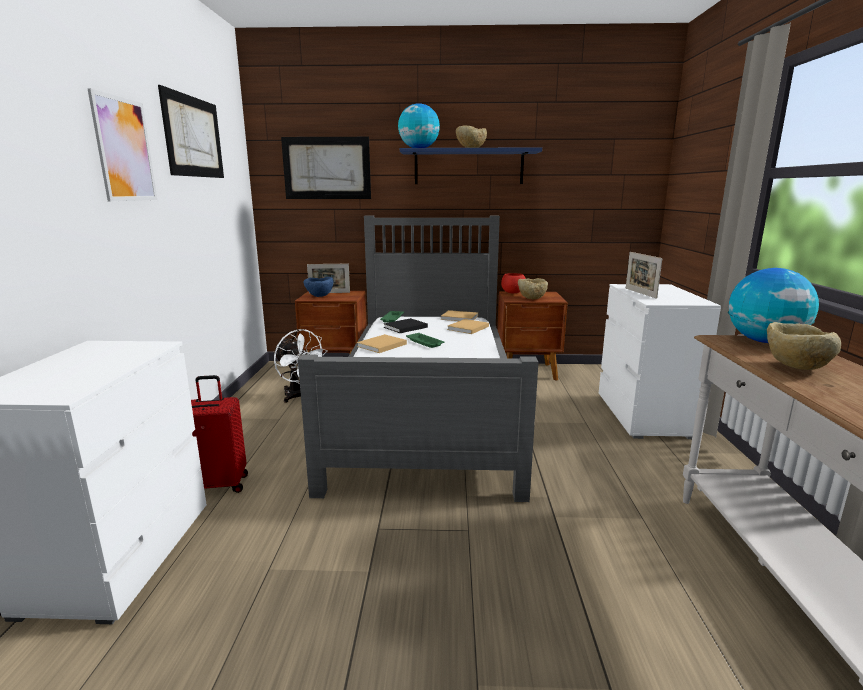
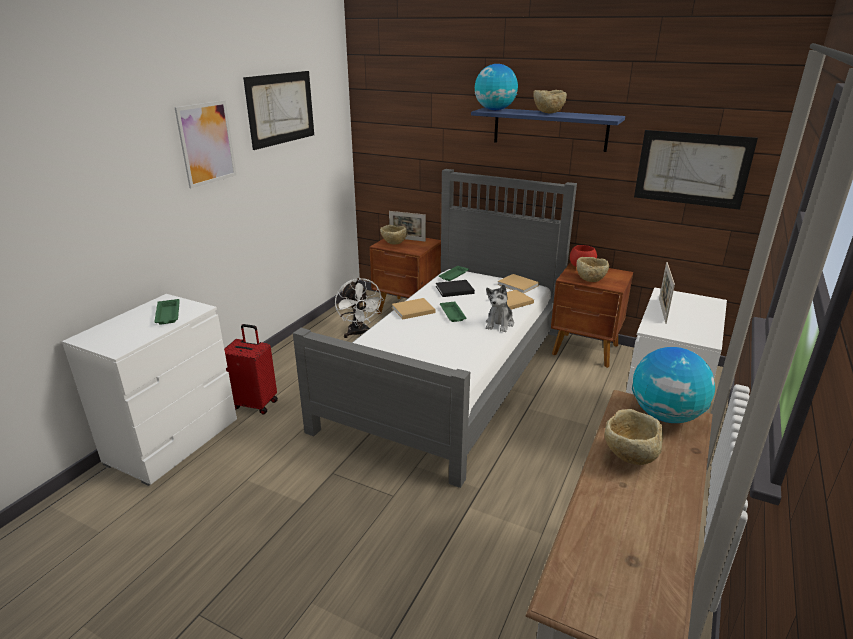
camera: 25 degrees right, 10 degrees up
picture [281,137,371,199] -> picture moved to [634,130,758,210]
blue bowl [304,277,333,297] -> beige bowl [380,225,407,245]
none -> green tray [154,299,180,325]
none -> plush toy [486,285,514,332]

